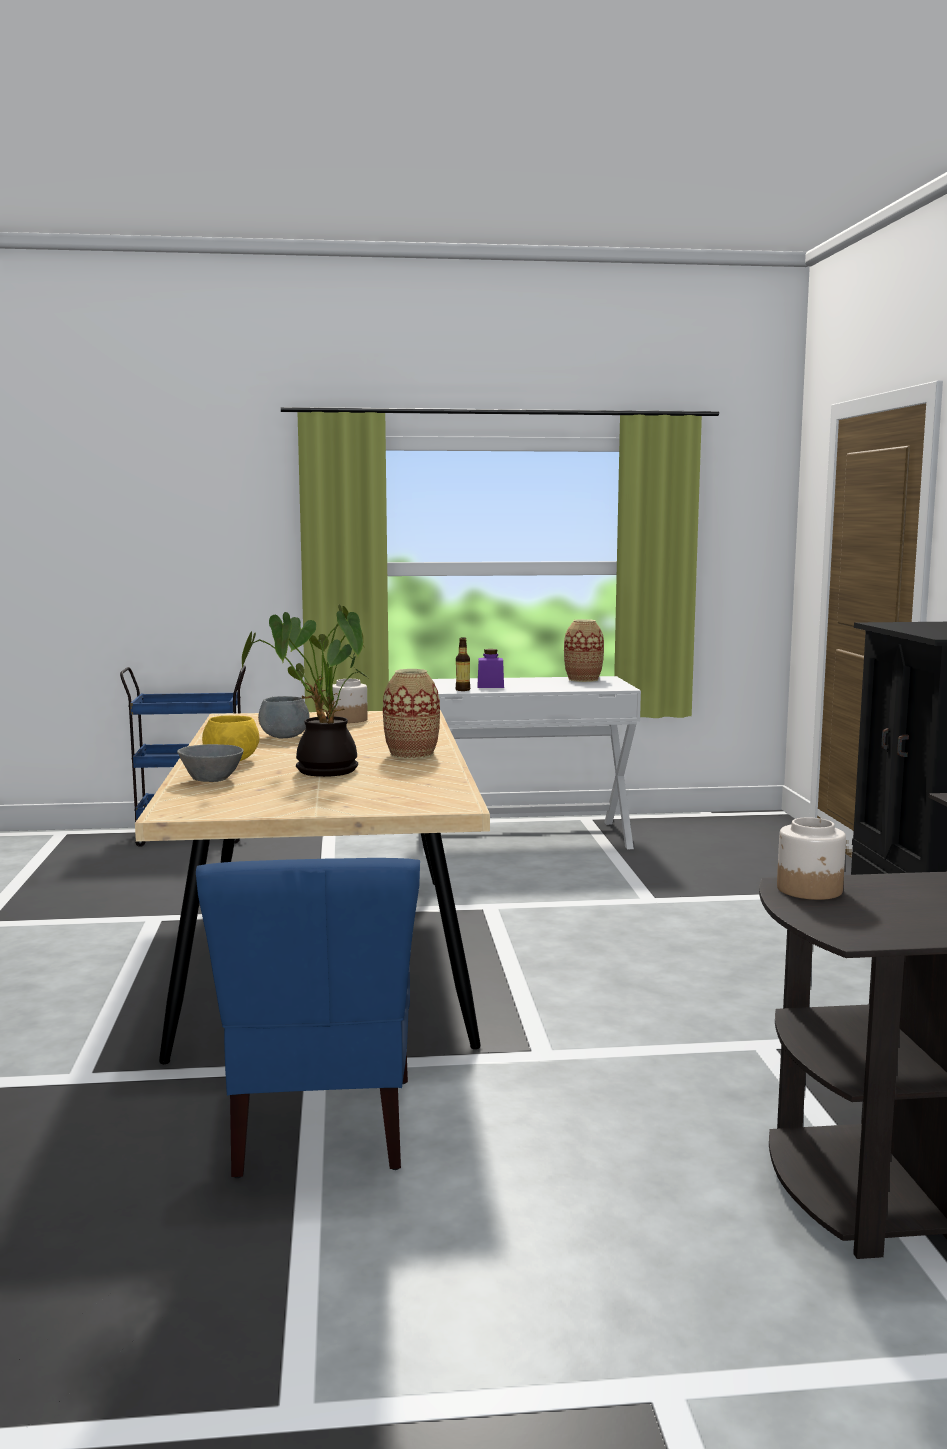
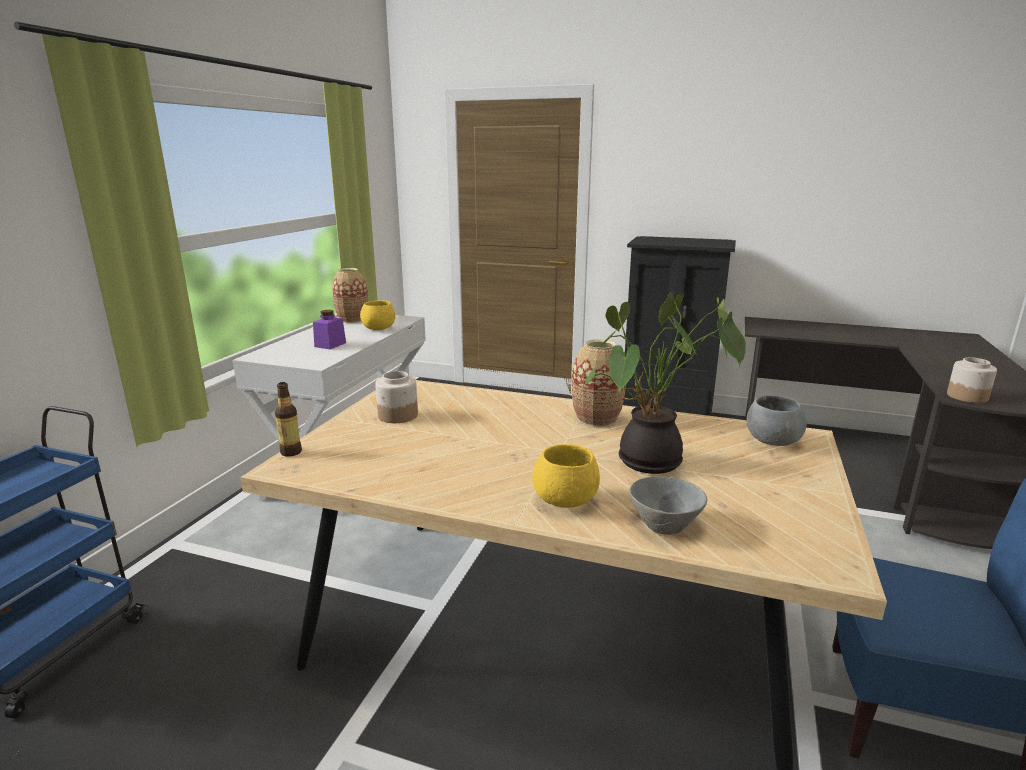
camera: 65 degrees left, 10 degrees up
grey bowl [258,696,310,738] -> grey bowl moved to [747,395,807,446]
bottle [456,637,470,691] -> bottle moved to [275,382,302,457]
none -> yellow bowl [360,300,395,330]

